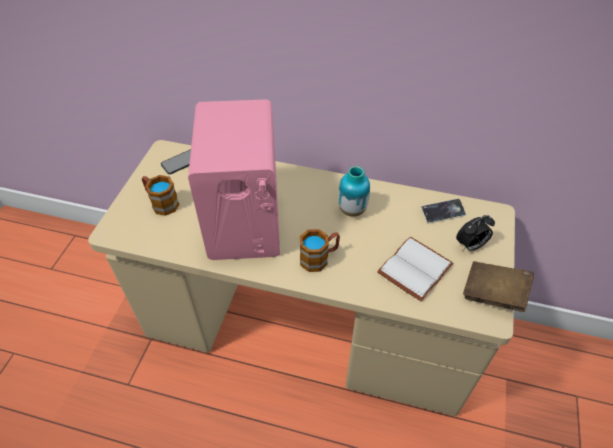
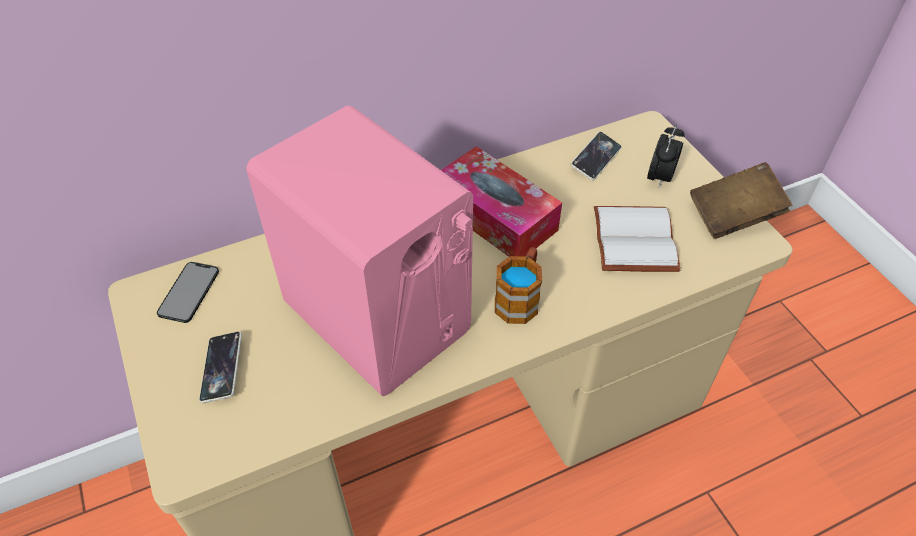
camera: 40 degrees left, 0 degrees up
mug [142,175,179,216] -> phone [199,331,242,403]
vase [338,166,370,217] -> tissue box [441,146,562,257]

